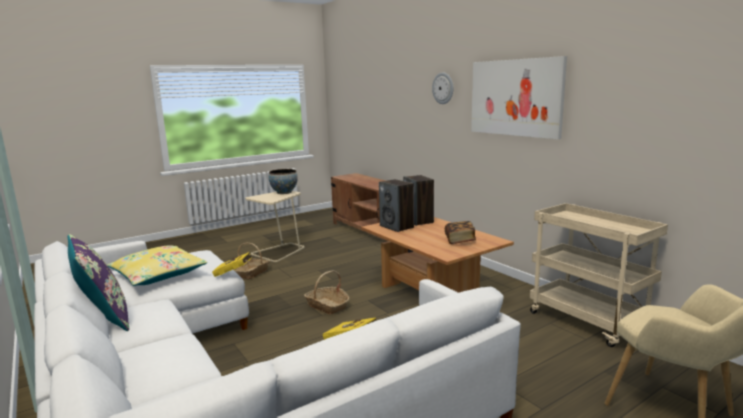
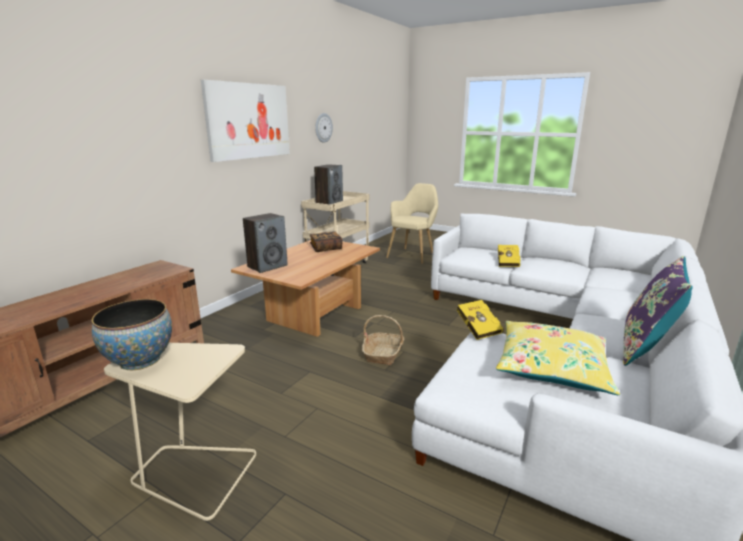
camera: 115 degrees left, 5 degrees up
basket [233,243,270,279] -> none
speaker [379,179,414,232] -> speaker moved to [314,164,343,204]
wall clock [432,72,453,104] -> wall clock moved to [315,113,333,143]

